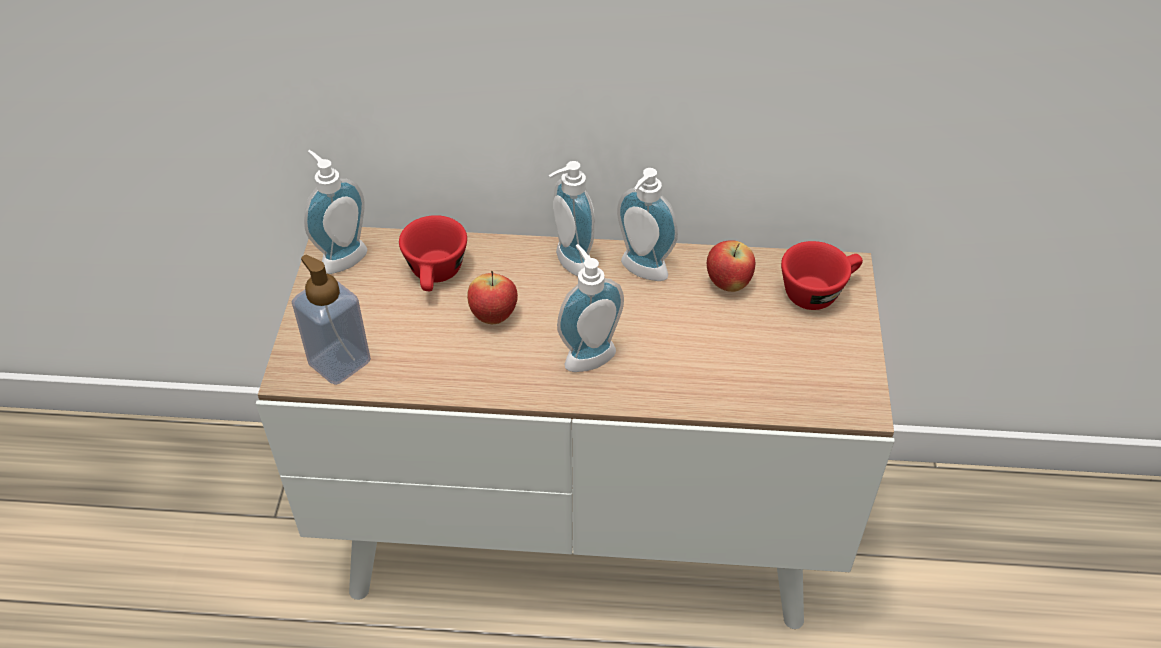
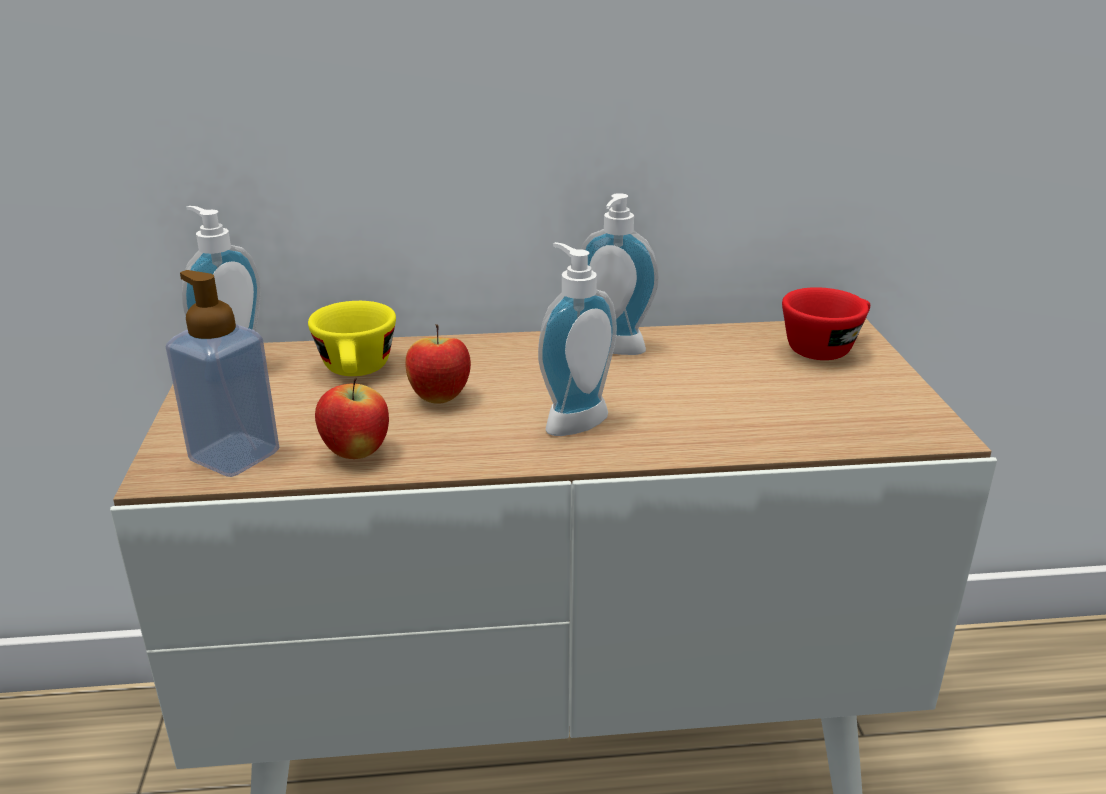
camera: 10 degrees left, 20 degrees down
red cup [399,215,467,291] -> yellow cup [308,301,396,376]
soap dispenser [548,161,595,277] -> none
apple [707,240,755,292] -> apple moved to [315,378,389,459]

